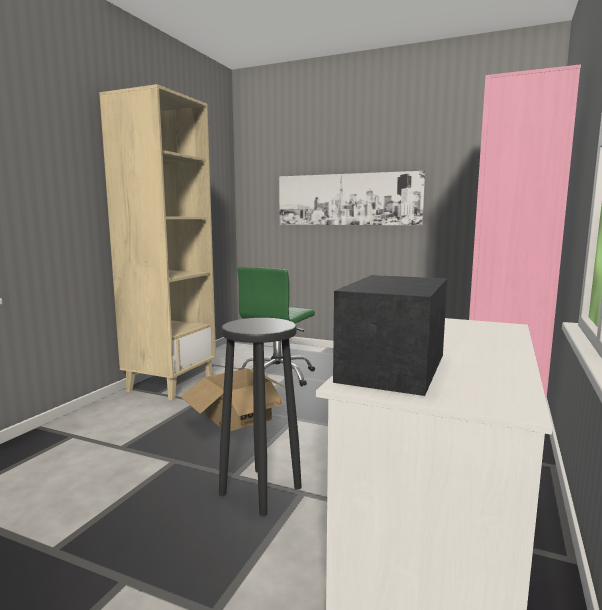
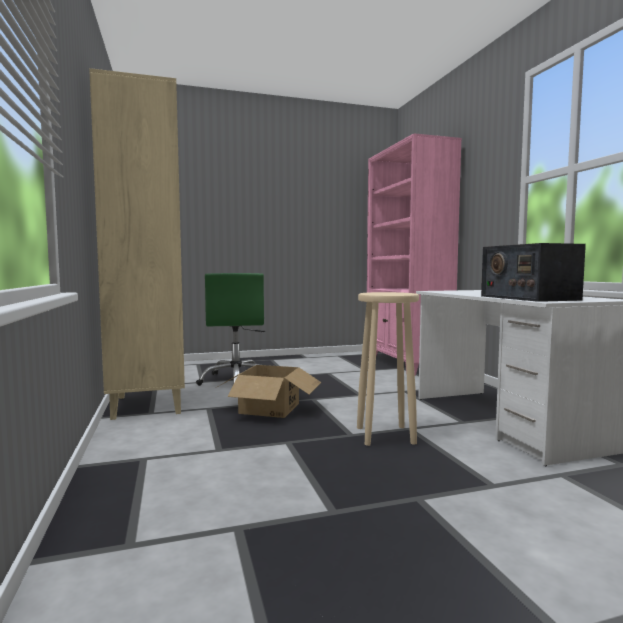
camera: 40 degrees left, 5 degrees down
black stool [219,318,302,516] -> beige stool [357,292,419,446]
picture [279,171,425,225] -> none

